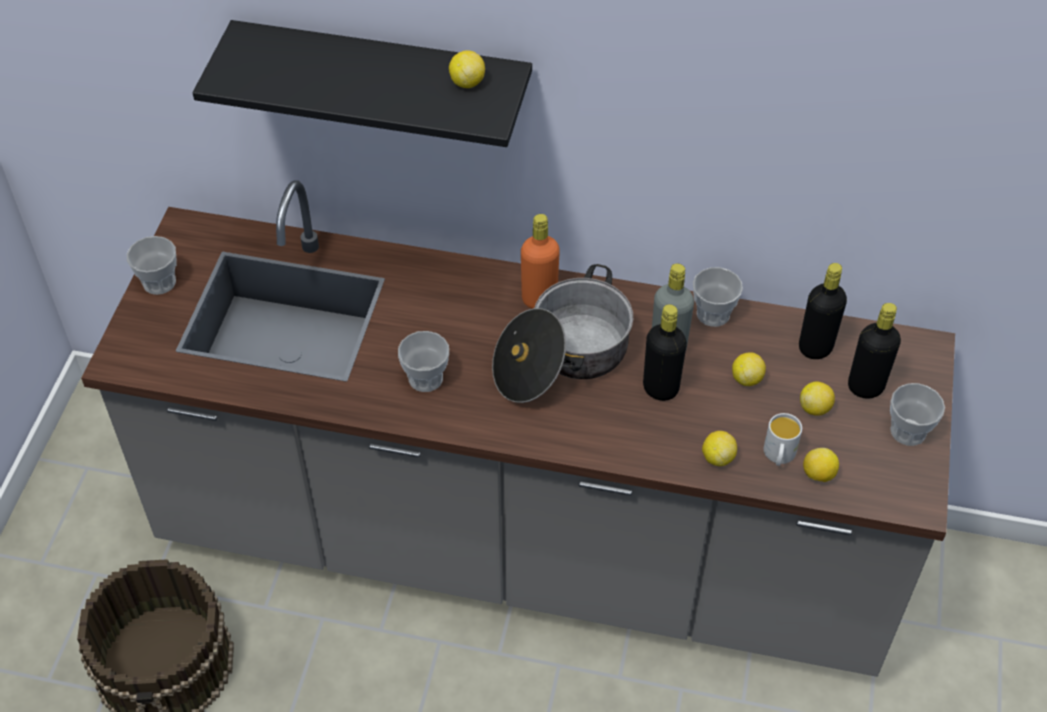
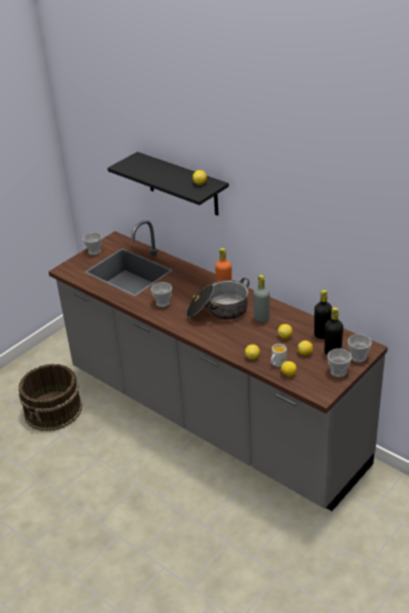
camera: 30 degrees right, 15 degrees down
black bottle [643,304,687,401] -> none
cup [693,267,743,327] -> cup moved to [348,334,372,362]

